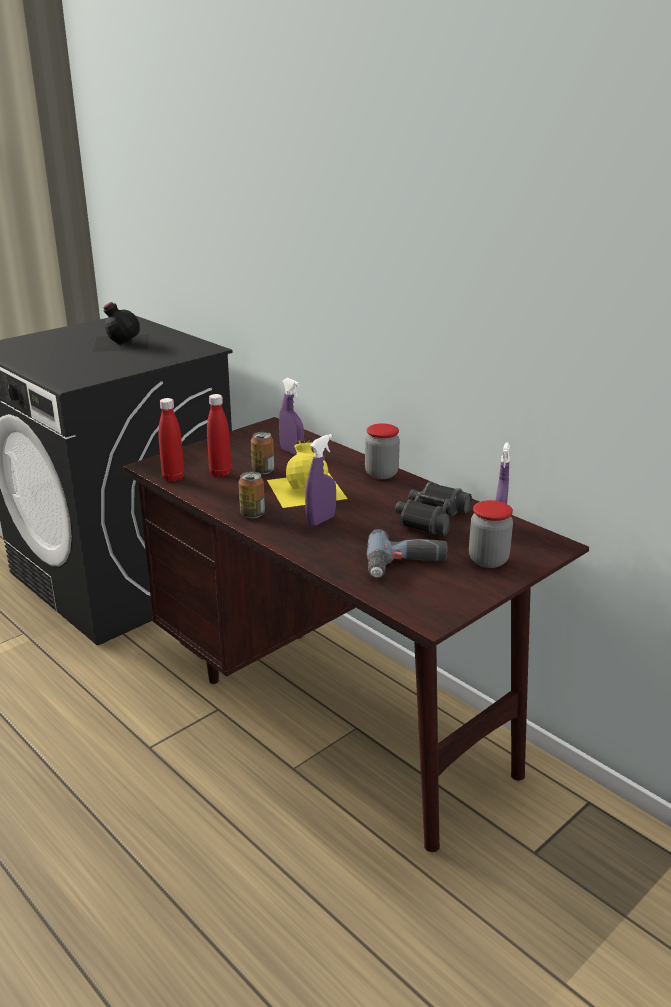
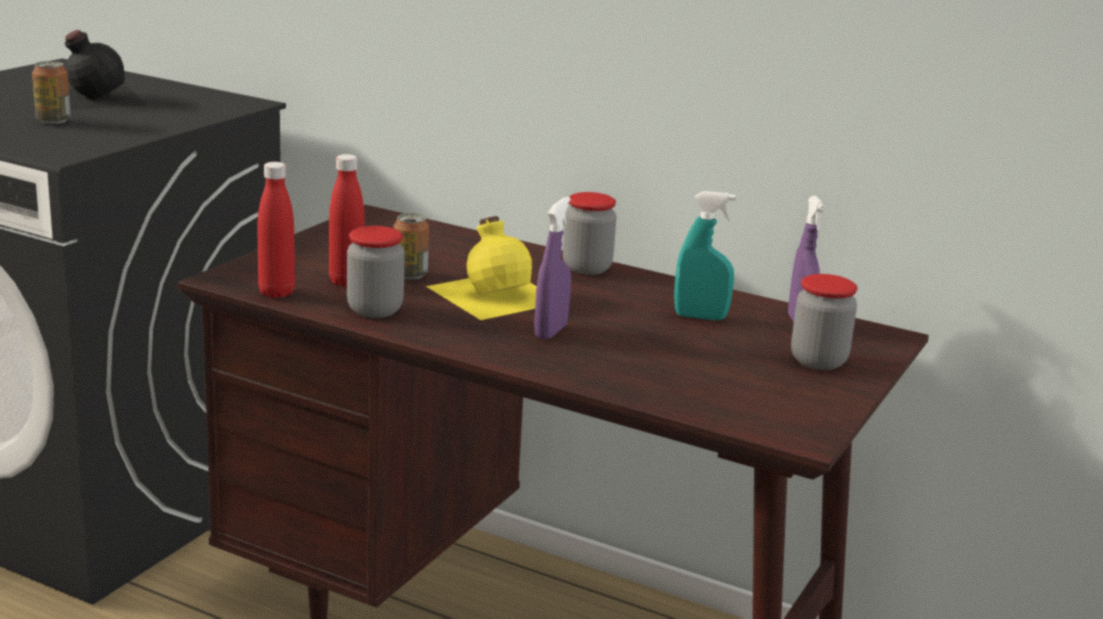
camera: 20 degrees left, 5 degrees down
can [239,472,265,519] -> can moved to [32,61,71,124]
purple spray bottle [279,378,304,455] -> none
power drill [367,529,447,578] -> none
black binoculars [395,482,472,536] -> turquoise spray bottle [674,191,736,320]
none -> jar [347,226,405,318]

